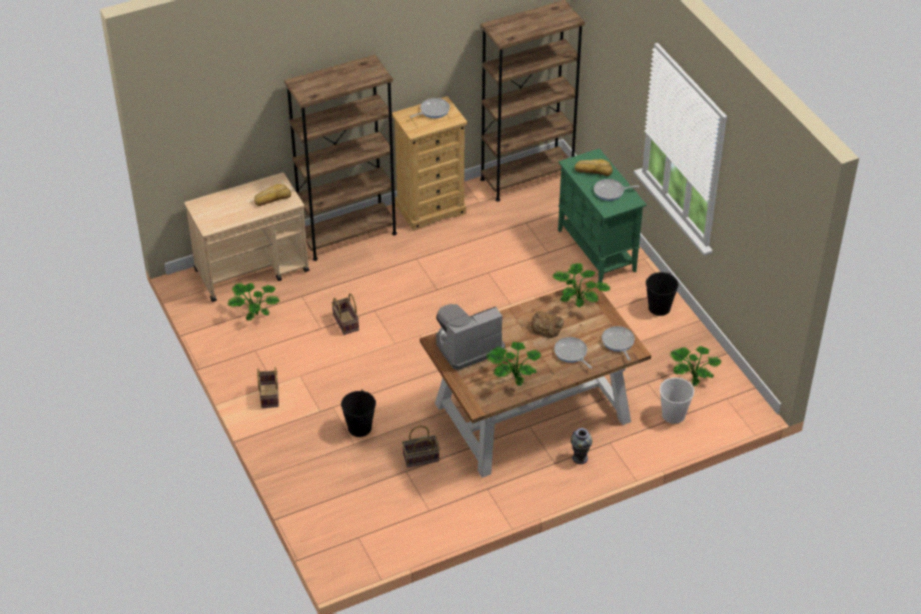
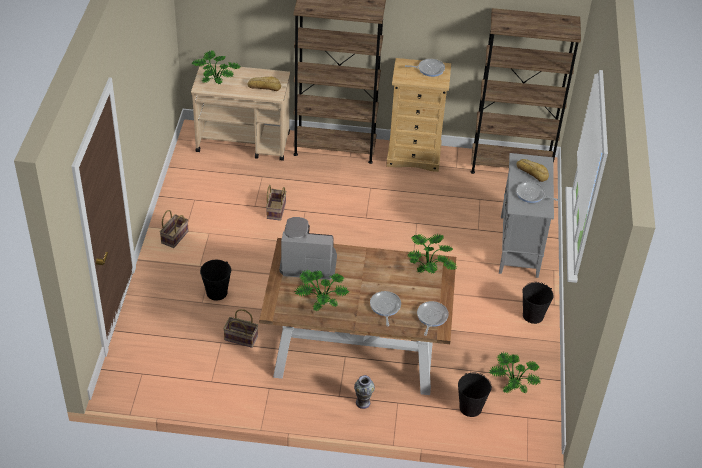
camera: 30 degrees right, 0 degrees up
potted plant [228,282,280,321] -> potted plant moved to [192,51,240,84]
bread [530,311,564,338] -> none
green cabinet [558,149,647,284] -> grey cabinet [499,153,554,278]
white bucket [660,377,694,424] -> black bucket [458,373,492,417]

